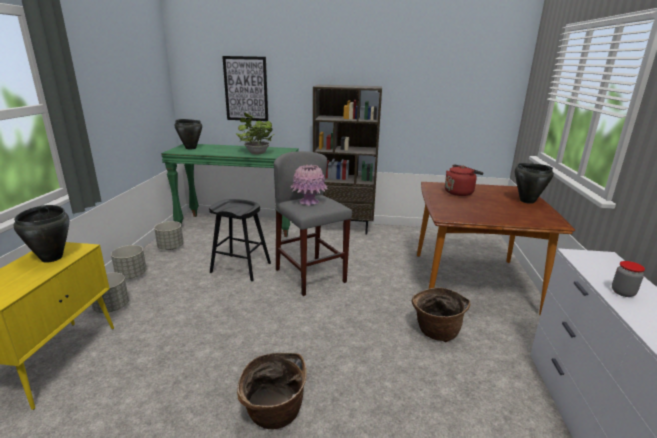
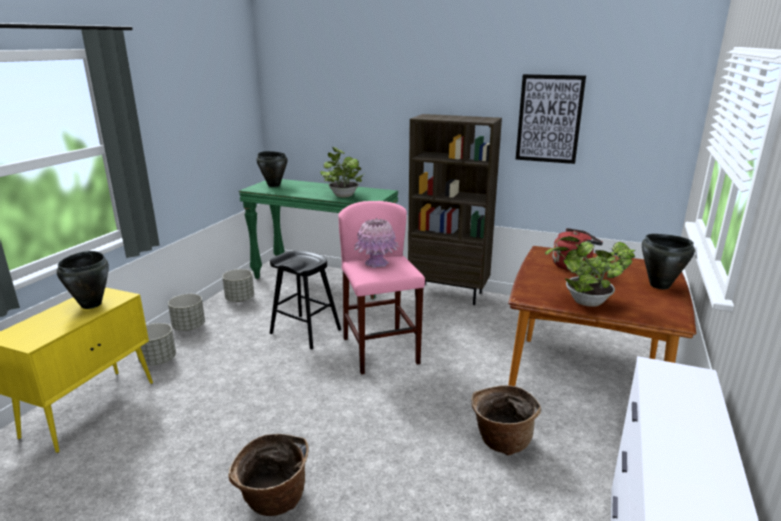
camera: 15 degrees right, 0 degrees up
picture [222,56,268,121] -> picture moved to [516,74,586,164]
grey stool [274,151,352,296] -> pink stool [338,201,425,374]
jar [612,261,645,297] -> none
none -> potted plant [545,236,635,307]

